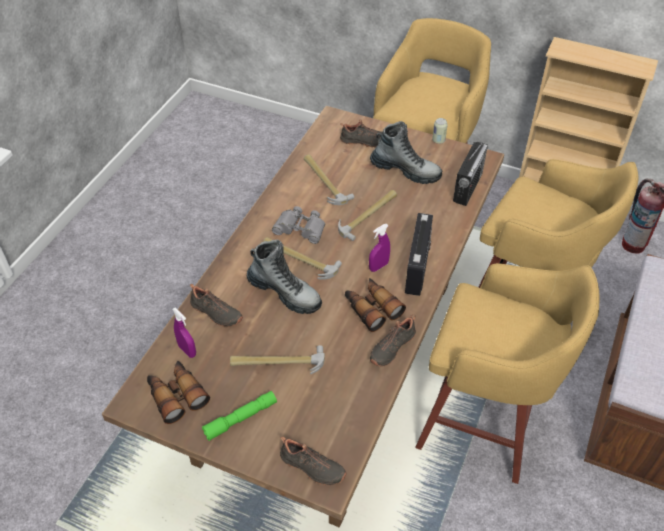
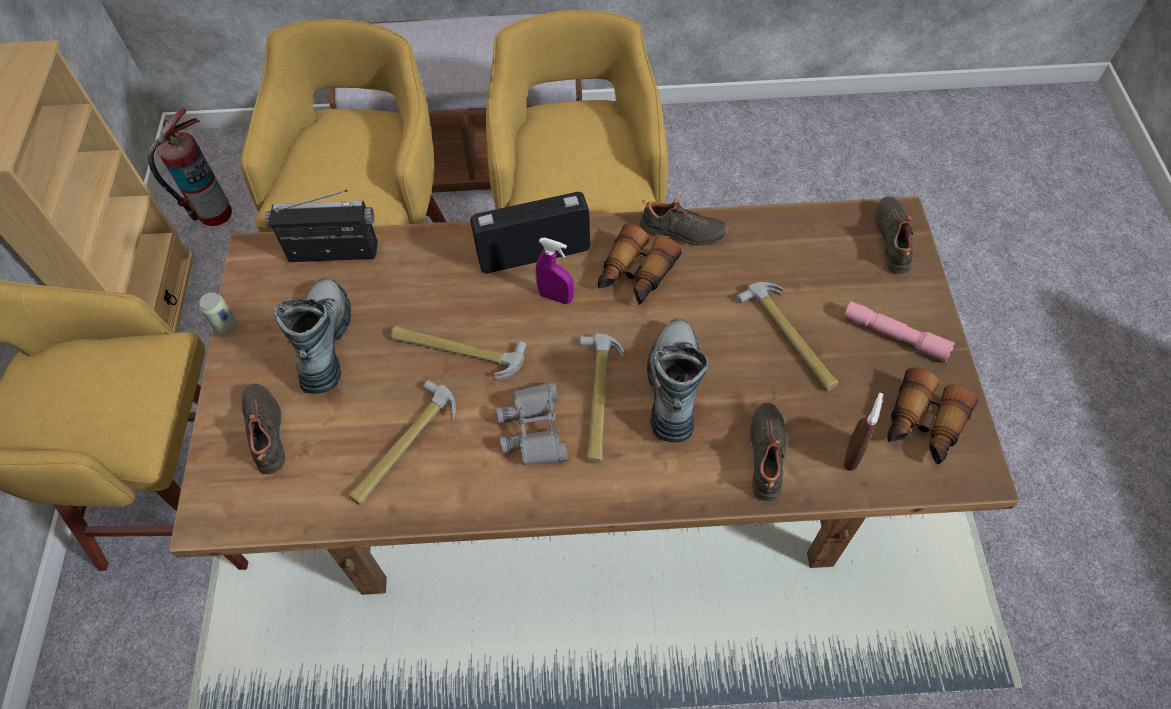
camera: 115 degrees left, 10 degrees up
purple spray bottle [172,308,196,358] -> brown spray bottle [843,393,883,471]
green flashlight [202,391,277,441] -> pink flashlight [843,301,955,363]

